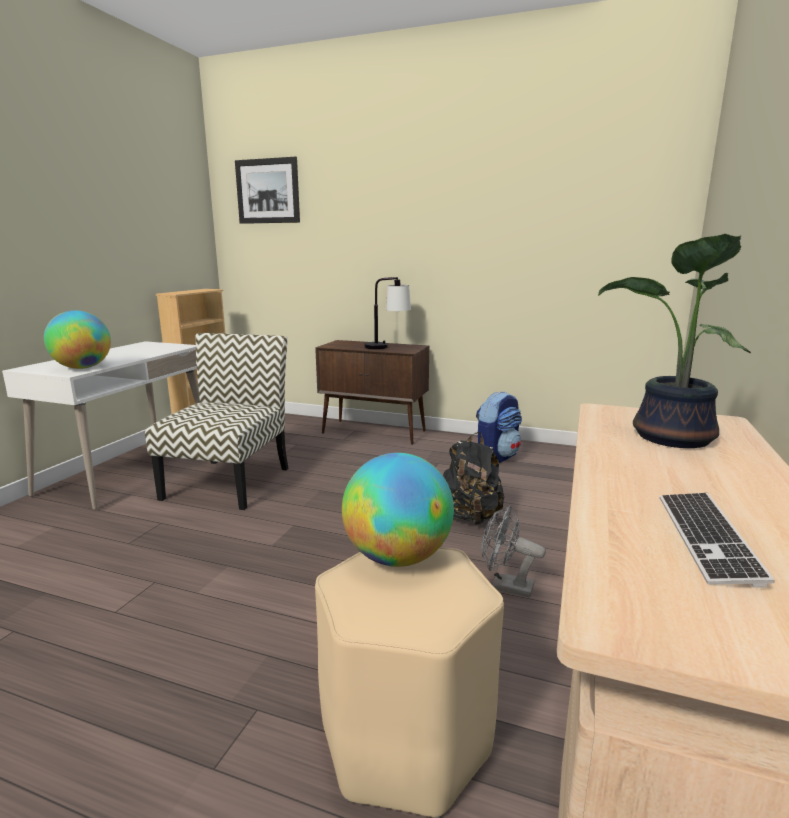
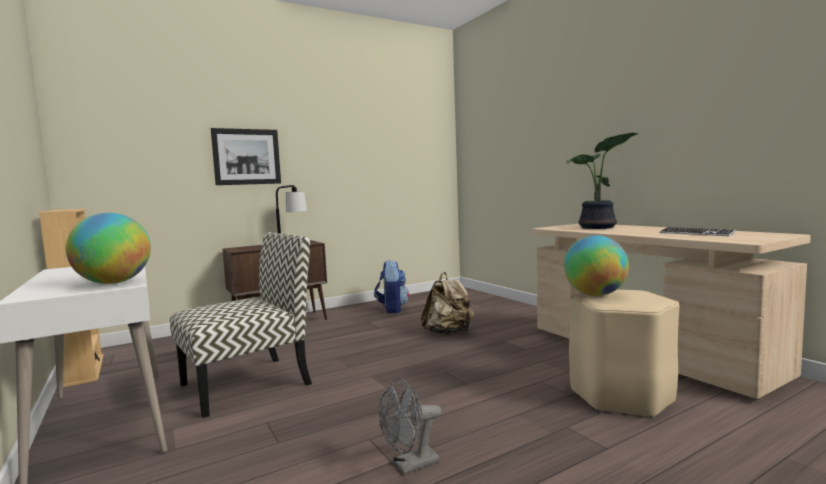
camera: 50 degrees left, 10 degrees down
chair [145,333,289,510] -> chair turned 90 degrees clockwise [170,232,312,418]
picture [235,157,300,224] -> picture moved to [211,128,281,185]
black backpack [443,432,504,525] -> beige backpack [421,272,475,334]
grey fan [481,505,546,598] -> grey fan moved to [379,378,441,474]

